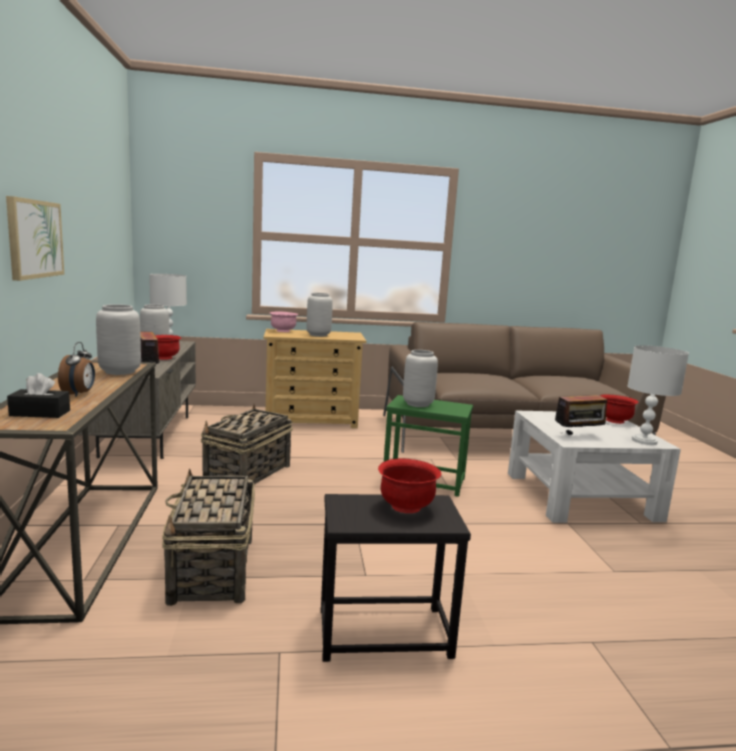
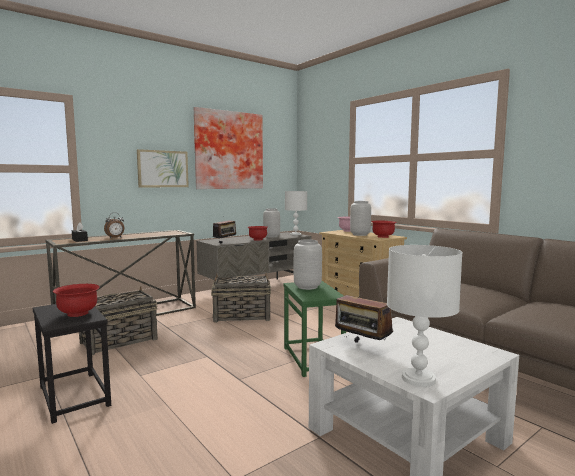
camera: 60 degrees right, 5 degrees down
grey vase [96,304,141,375] -> none
red bowl [600,395,639,424] -> red bowl moved to [371,221,397,238]
none -> picture [194,107,263,189]

